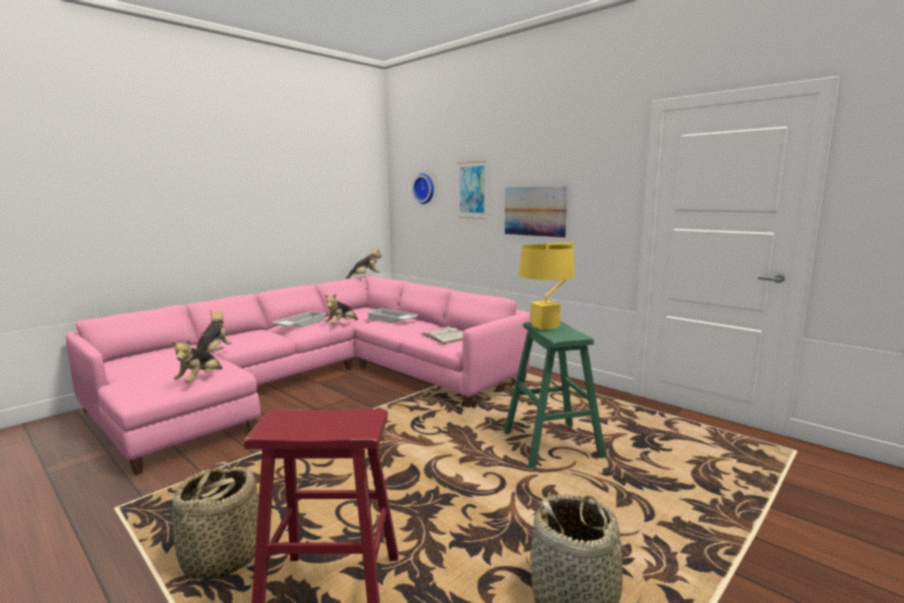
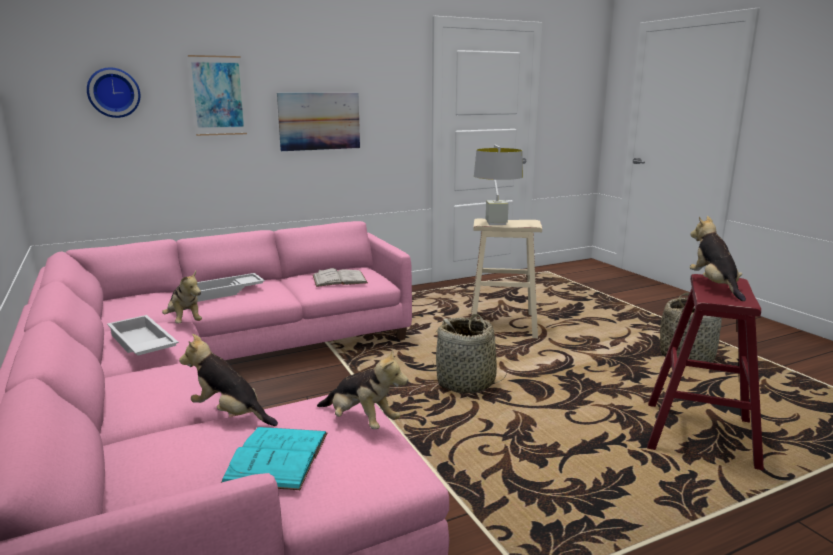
camera: 70 degrees left, 5 degrees up
basket [172,462,259,581] -> basket moved to [432,314,508,393]
plush toy [346,247,382,279] -> plush toy moved to [690,216,746,301]
green stool [504,321,606,468] -> beige stool [471,219,542,338]
yellow table lamp [519,242,574,330] -> grey table lamp [474,145,523,225]
none -> turquoise book [221,427,328,490]

